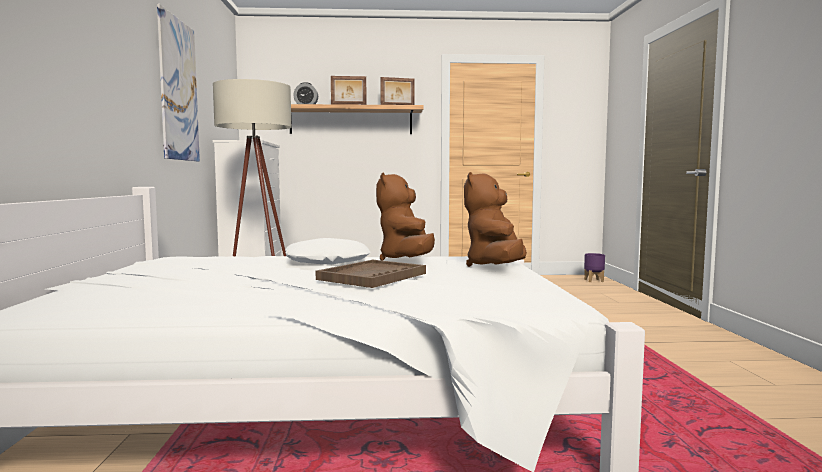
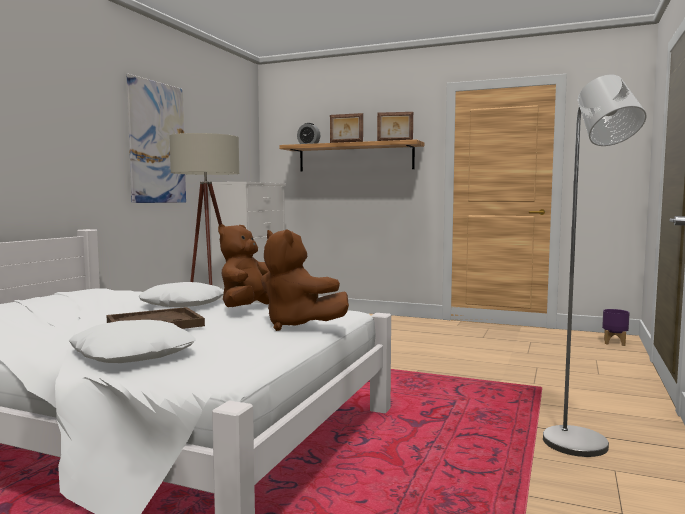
camera: 25 degrees right, 0 degrees up
brown plush toy [464,172,527,267] -> brown plush toy turned 90 degrees counterclockwise [261,229,349,331]
none -> white pillow [69,320,195,363]
none -> grey floor lamp [543,75,646,457]

